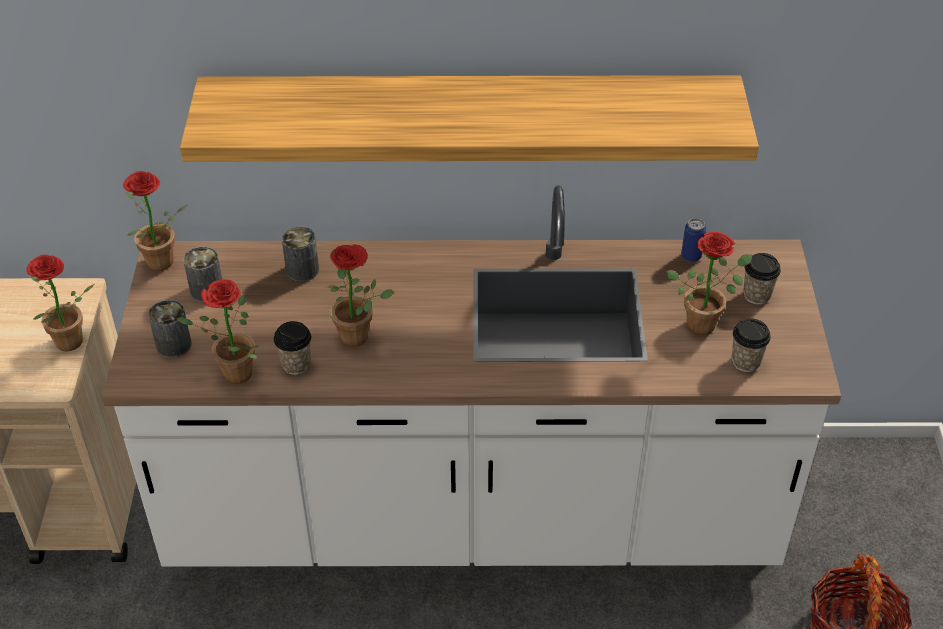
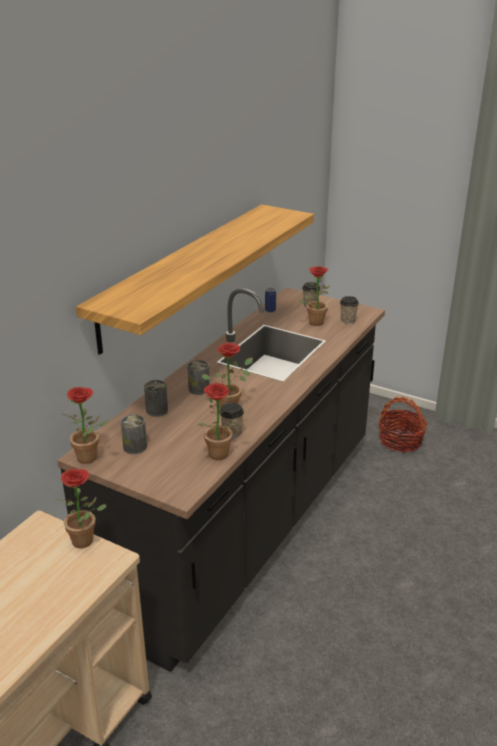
camera: 60 degrees left, 15 degrees down
white counter [102,185,841,567] -> black counter [57,287,385,672]
can [148,300,192,358] -> can moved to [187,360,209,395]

